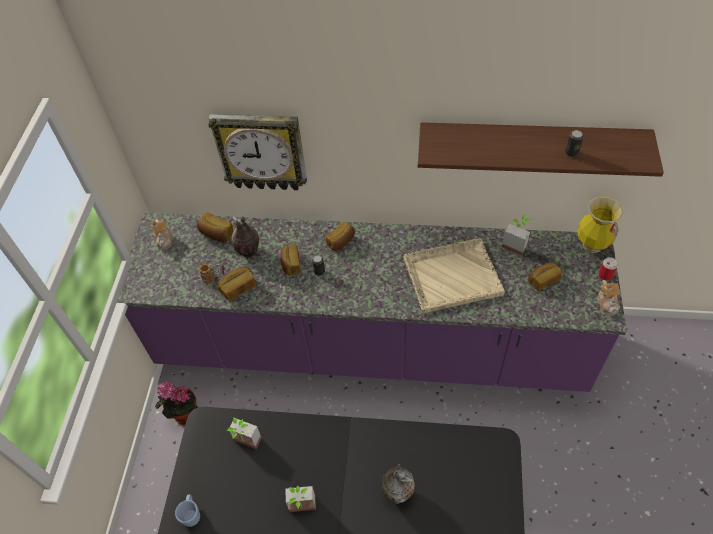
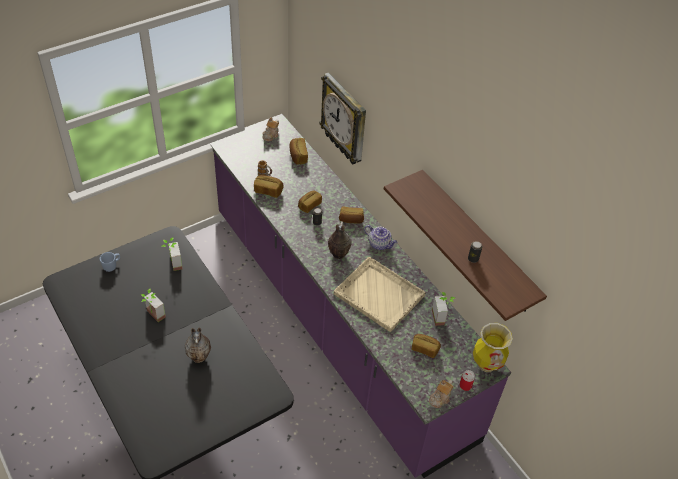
camera: 45 degrees right, 5 degrees down
potted plant [155,381,198,425] -> none
vase [232,216,259,258] -> vase moved to [328,221,352,259]
none -> teapot [364,225,397,250]

